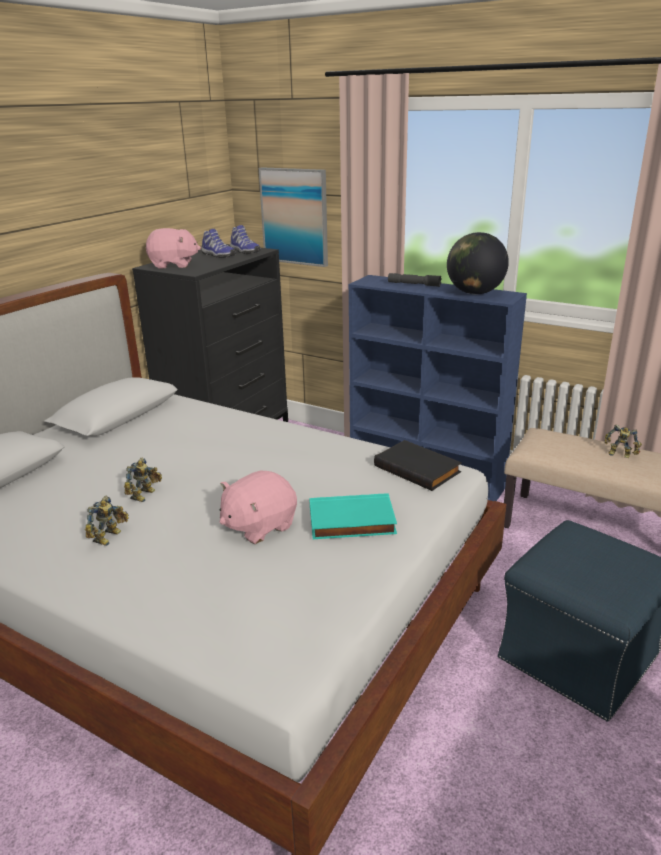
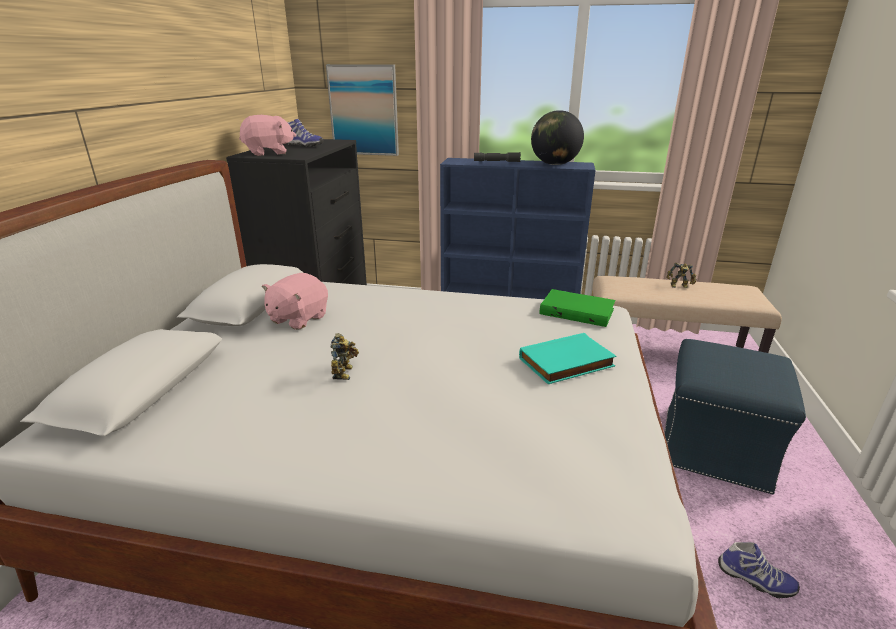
camera: 20 degrees left, 0 degrees up
toy robot [85,496,129,546] -> none
pink plush toy [220,471,297,544] -> pink plush toy moved to [262,273,328,330]
shoe [230,225,261,254] -> shoe moved to [718,542,800,598]
black book [374,440,462,491] -> green book [540,289,615,327]

